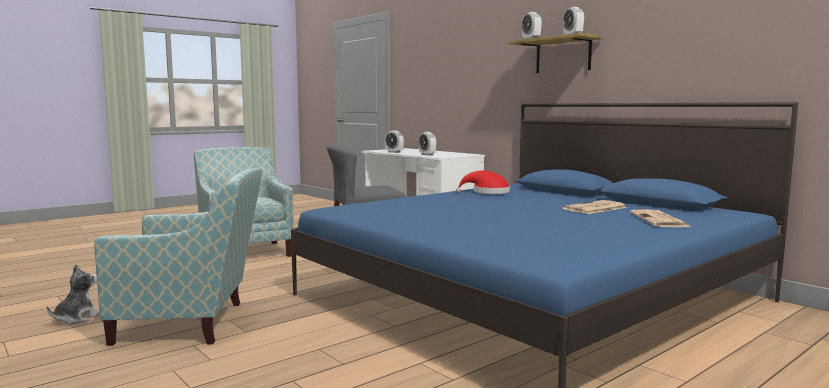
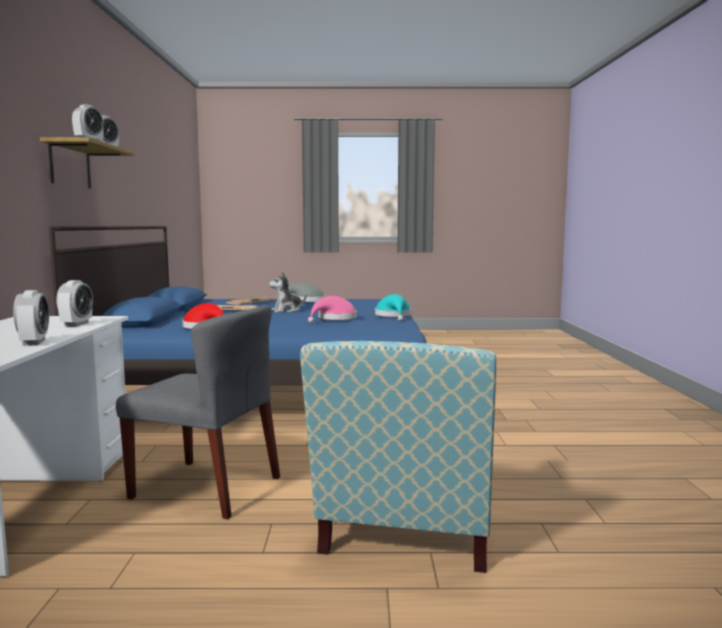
camera: 140 degrees left, 0 degrees up
plush toy [47,264,100,324] -> plush toy moved to [269,272,307,313]
armchair [94,168,262,346] -> none
none -> grey hat [288,283,325,302]
none -> pink hat [308,296,357,323]
none -> turquoise hat [375,294,411,321]

